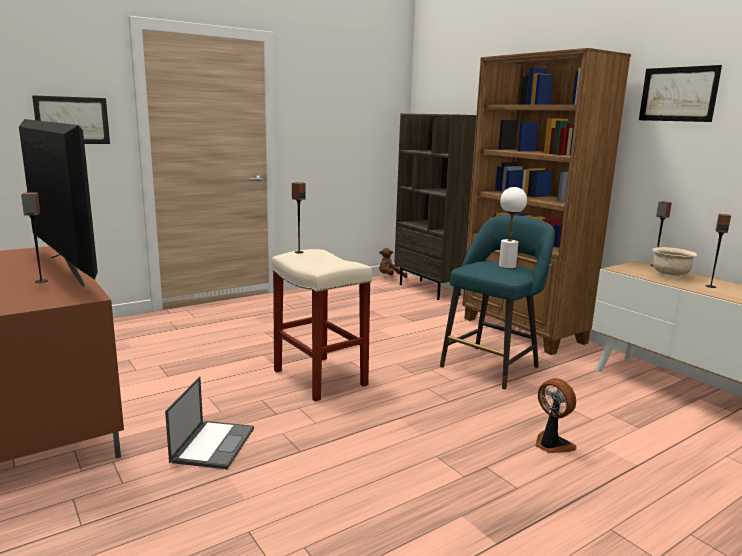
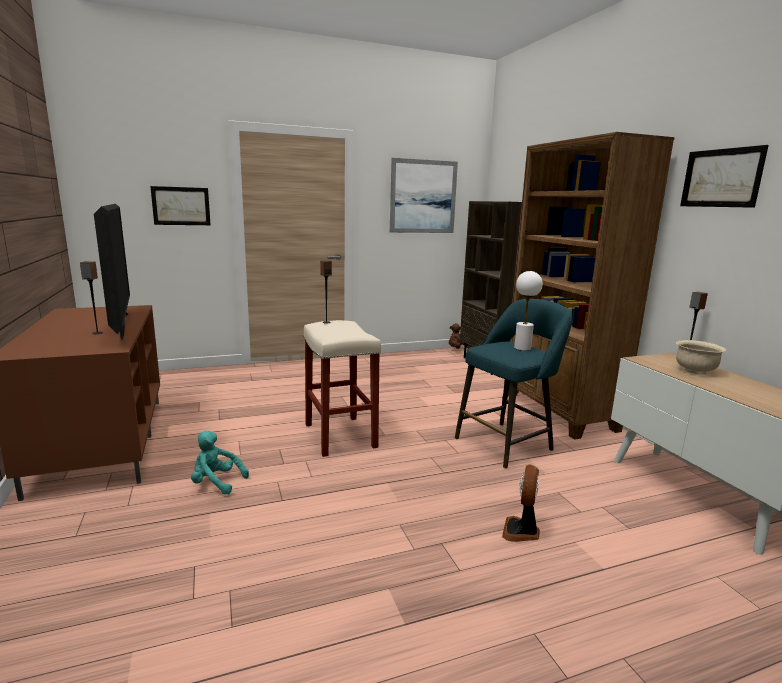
camera: 15 degrees right, 0 degrees up
laptop [165,376,254,469] -> turquoise plush toy [191,431,249,495]
fan [535,378,577,453] -> fan turned 135 degrees counterclockwise [502,465,540,542]
speaker [706,214,731,288] -> none
none -> picture [390,158,458,233]

